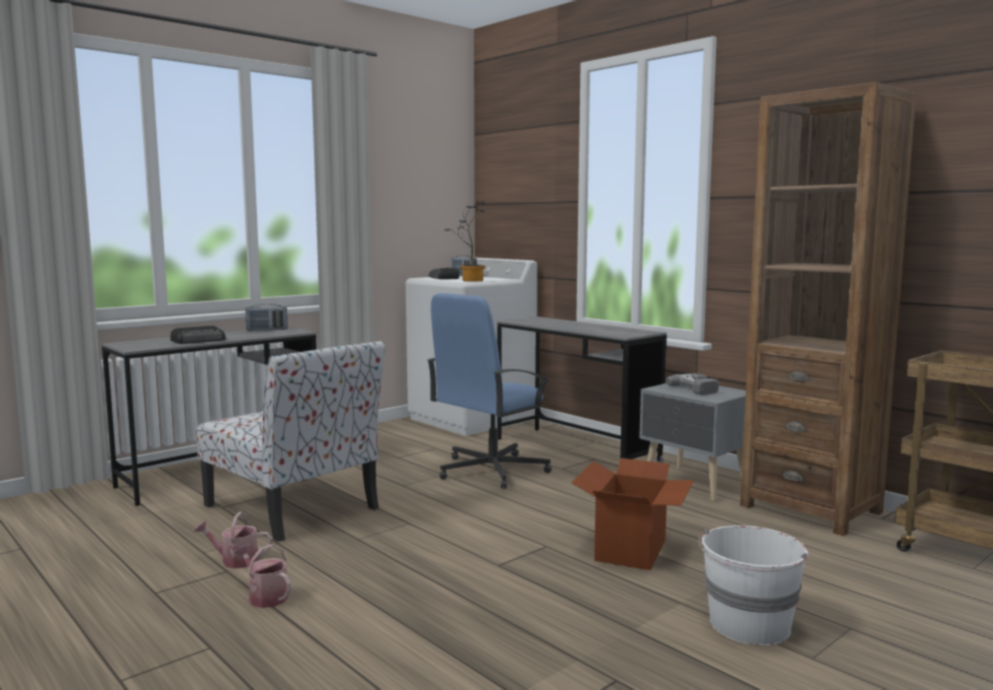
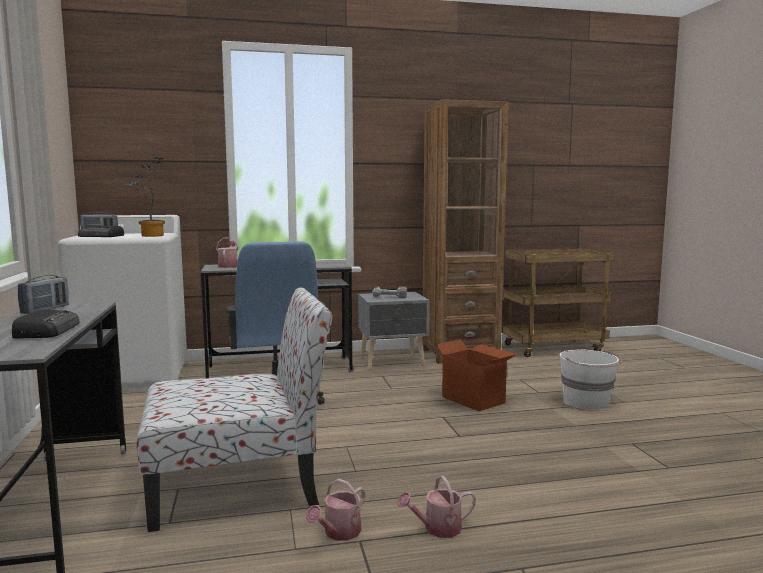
camera: 60 degrees left, 0 degrees up
none -> watering can [216,238,239,268]

